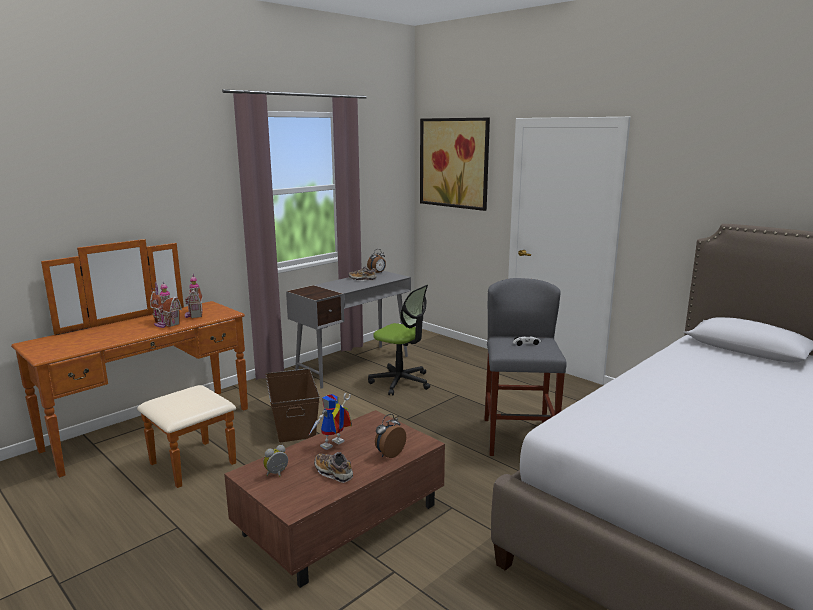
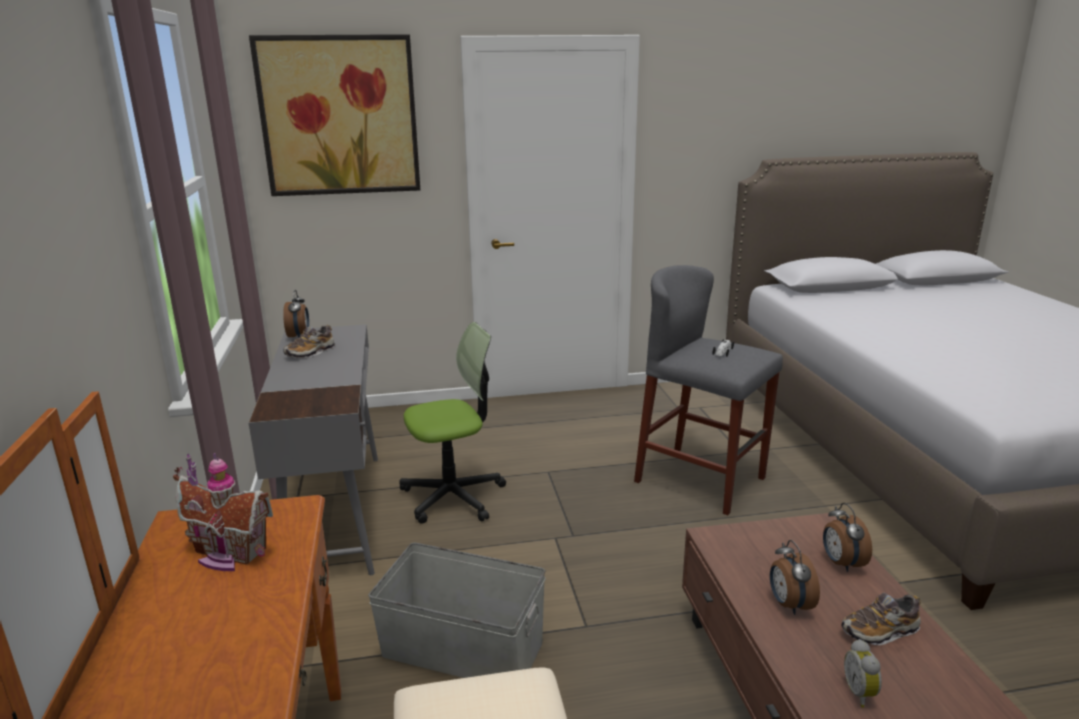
camera: 55 degrees left, 5 degrees up
toy house [150,282,182,328] -> none
brown storage box [265,368,320,442] -> grey storage box [368,543,546,678]
toy robot [309,393,352,450] -> alarm clock [770,540,820,615]

